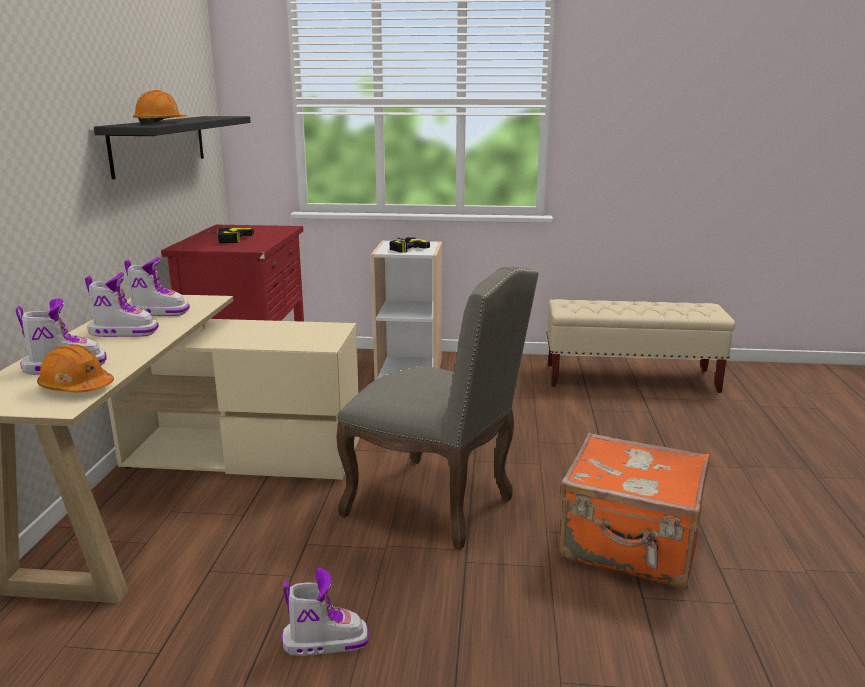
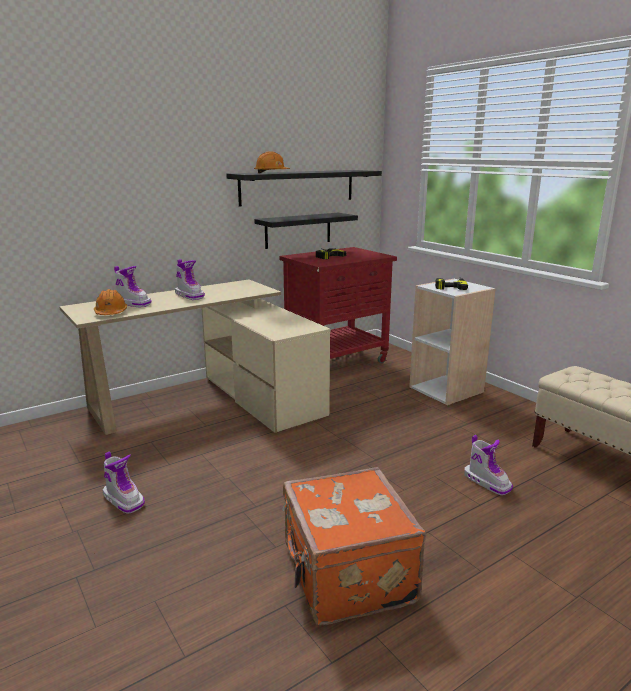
camera: 50 degrees right, 0 degrees up
boot [124,257,190,316] -> boot moved to [464,435,513,495]
grey chair [337,266,539,550] -> none
none -> black shelf [254,213,358,249]

